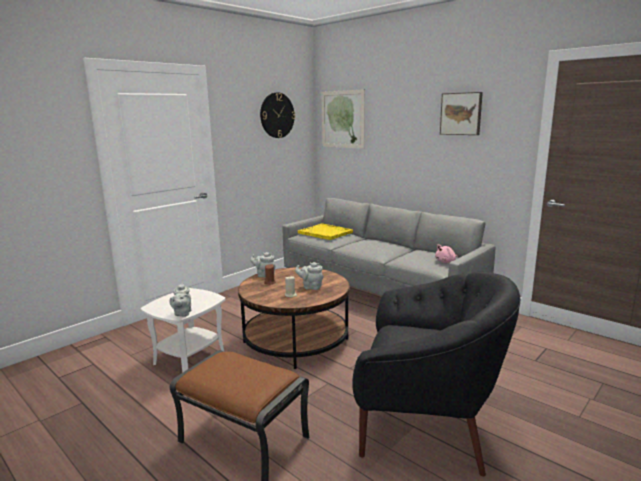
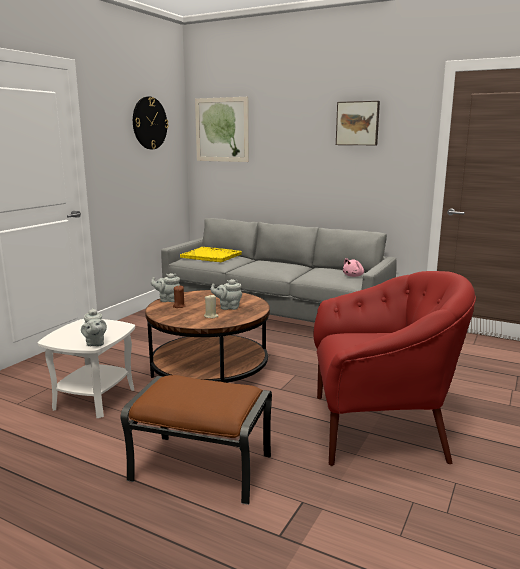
camera: 15 degrees left, 0 degrees up
black armchair [352,272,520,477] -> red armchair [313,271,476,466]

